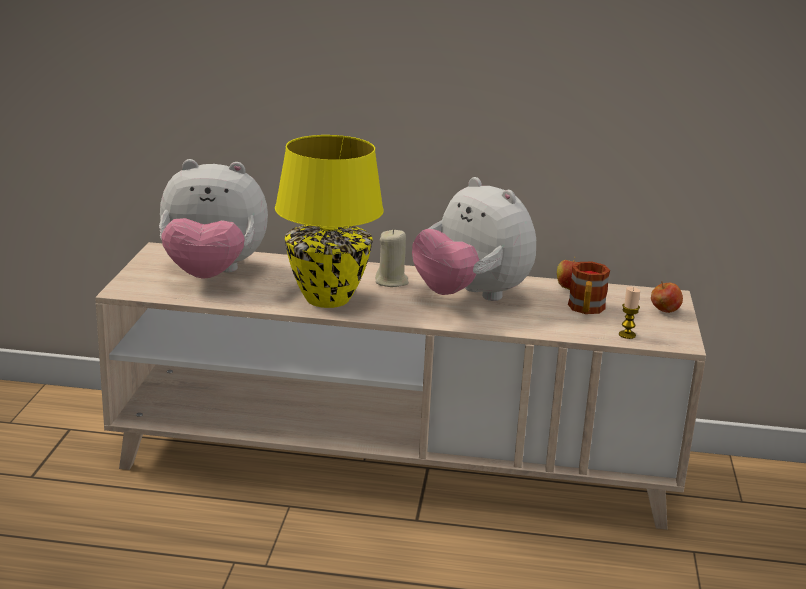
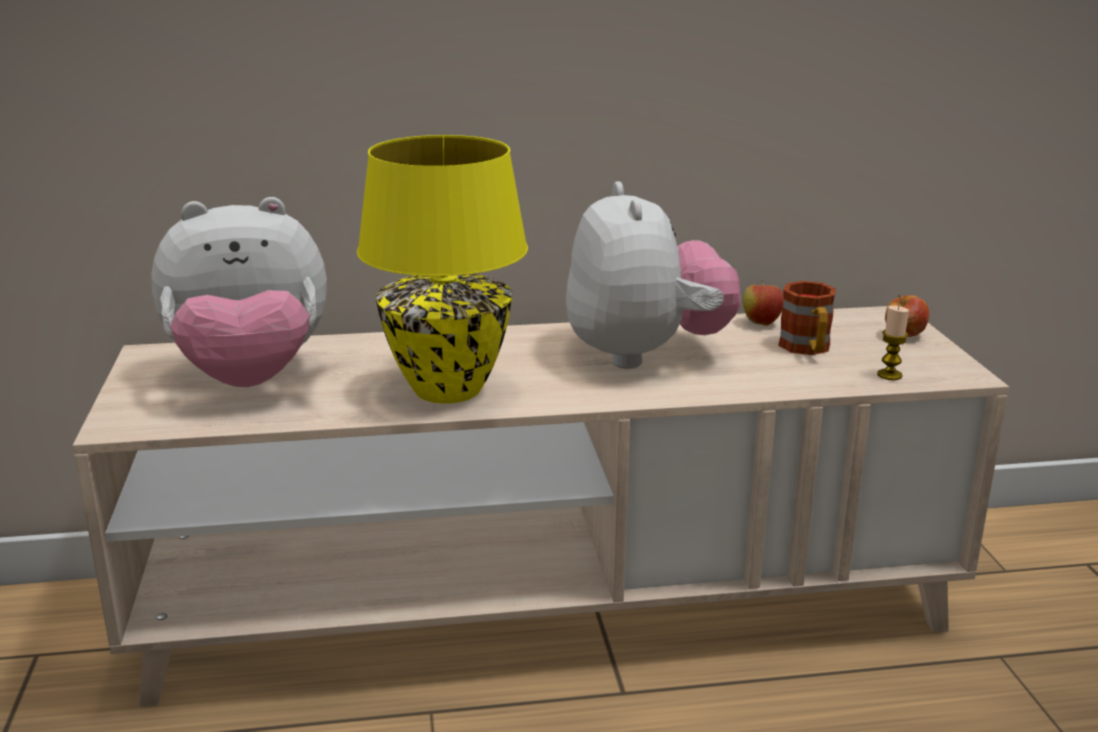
camera: 15 degrees left, 0 degrees up
beige candle [375,229,409,287] -> none
plush toy [412,177,536,301] -> plush toy turned 135 degrees counterclockwise [566,181,741,369]

